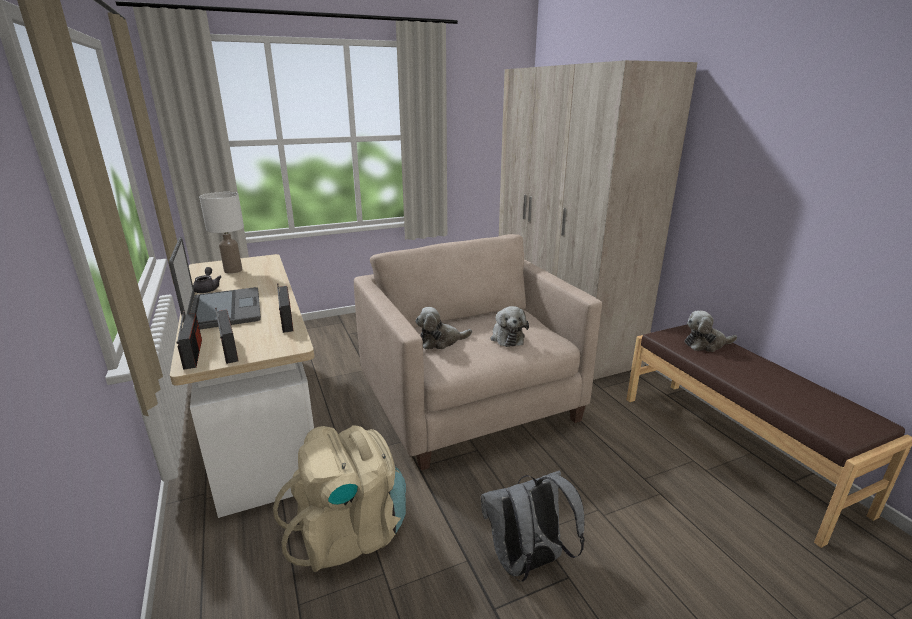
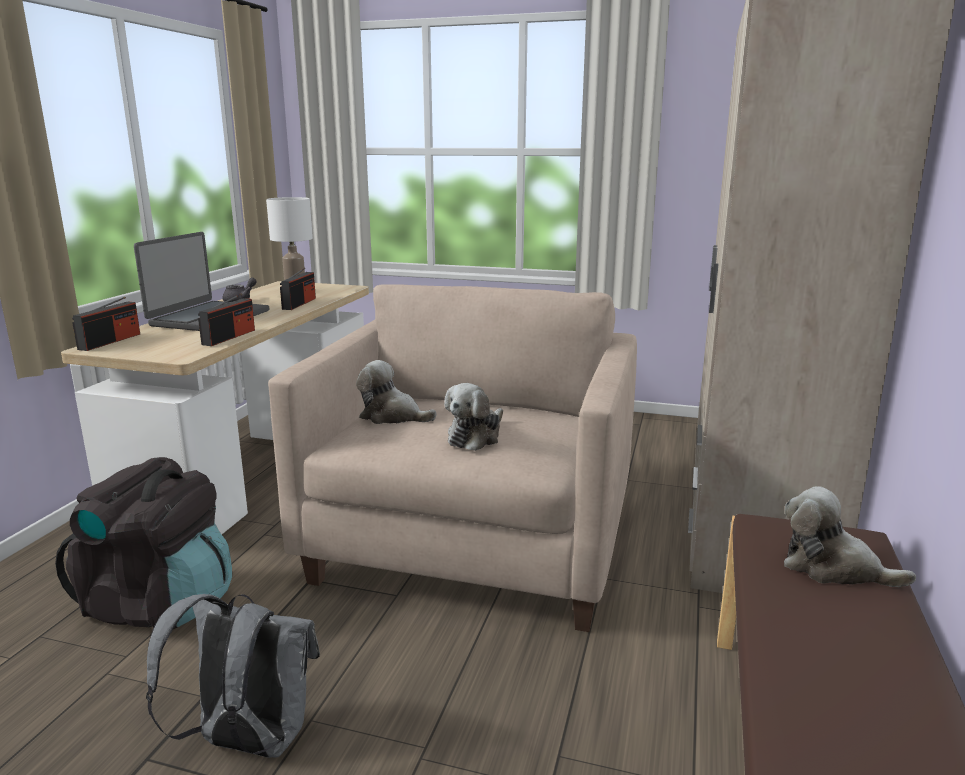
camera: 40 degrees right, 5 degrees down
radio [215,308,239,364] -> radio moved to [280,268,316,310]
beige backpack [273,425,406,572] -> black backpack [55,457,232,629]

